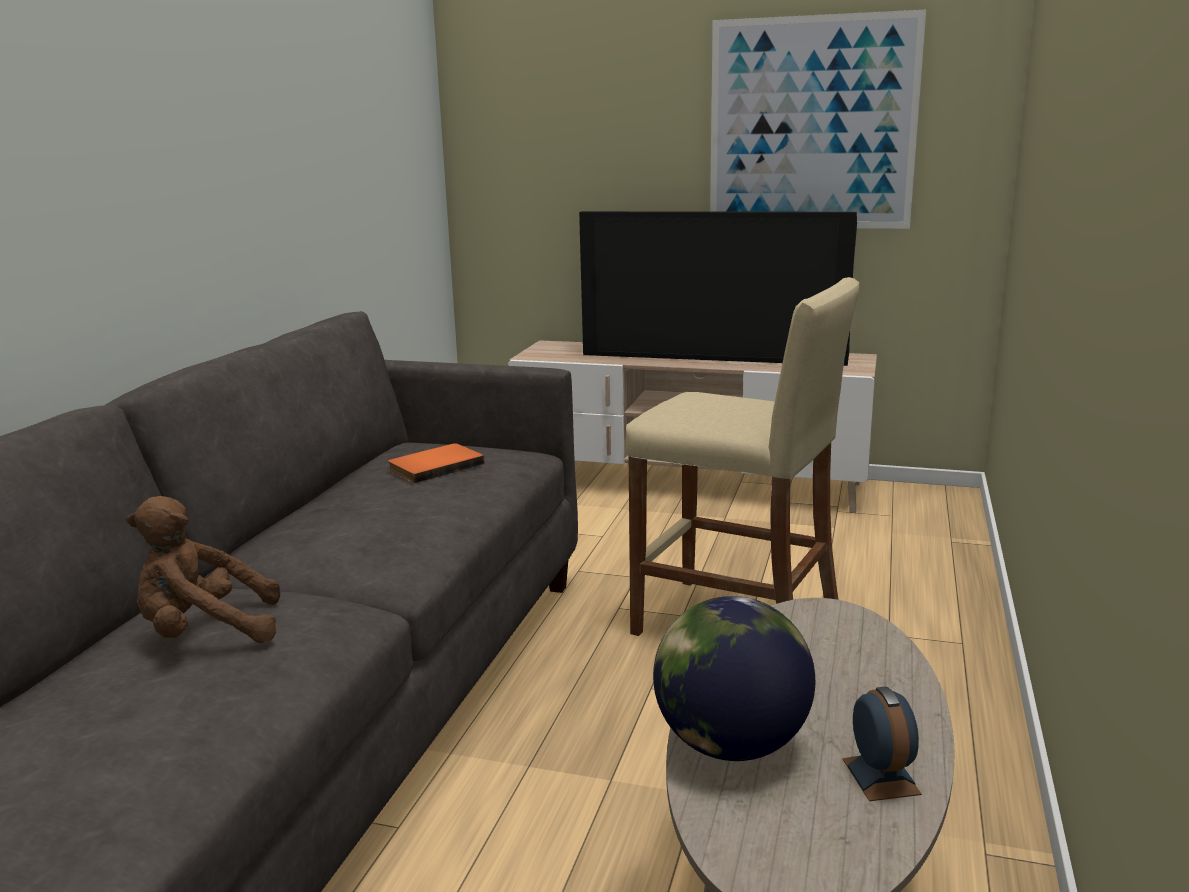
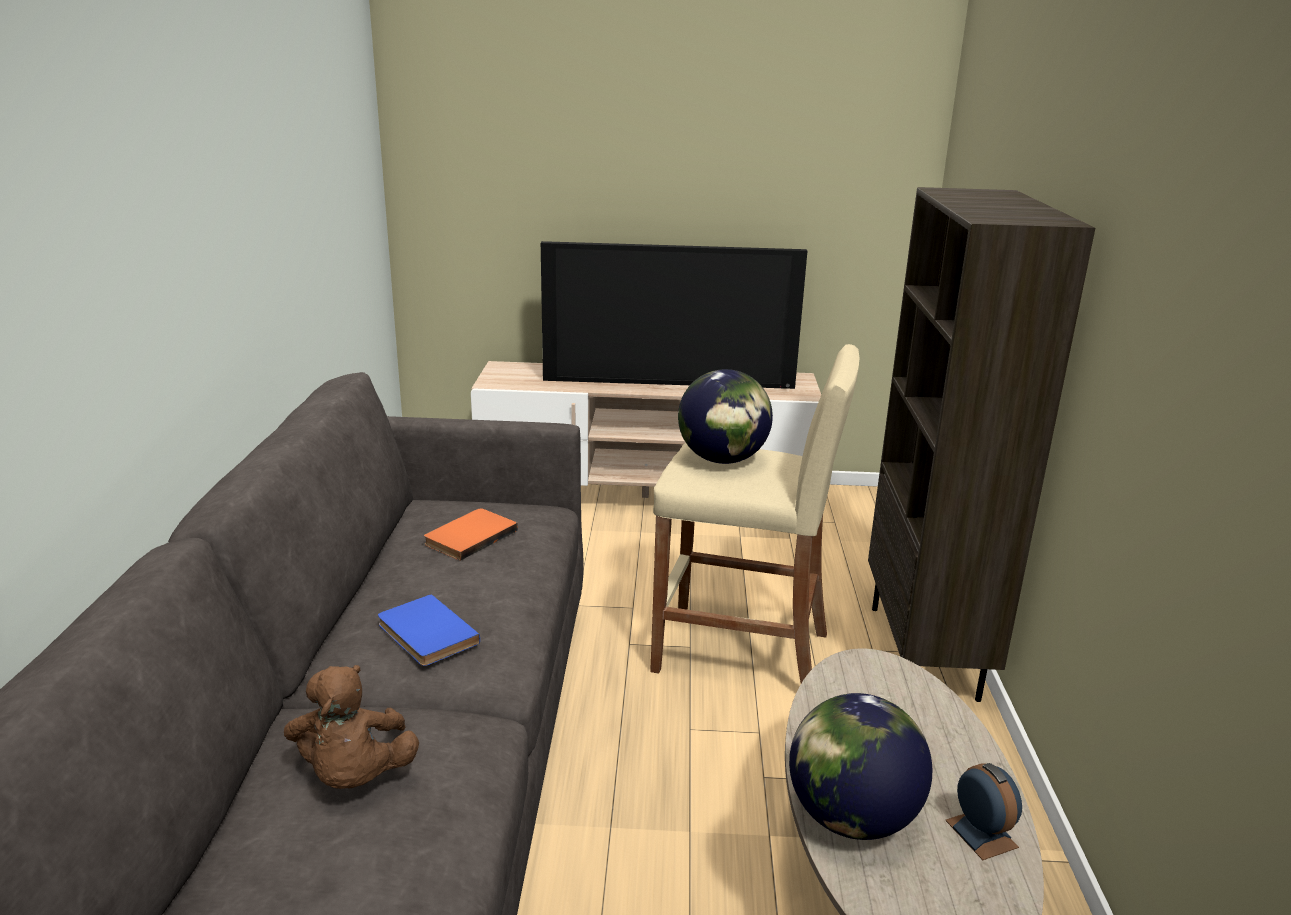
camera: 15 degrees left, 5 degrees up
brown plush toy [126,496,280,643] -> brown plush toy turned 75 degrees counterclockwise [284,665,419,789]
picture [710,10,926,229] -> none
none -> blue book [378,594,480,666]
none -> globe [678,369,773,464]
none -> brown bookcase [868,187,1095,702]

